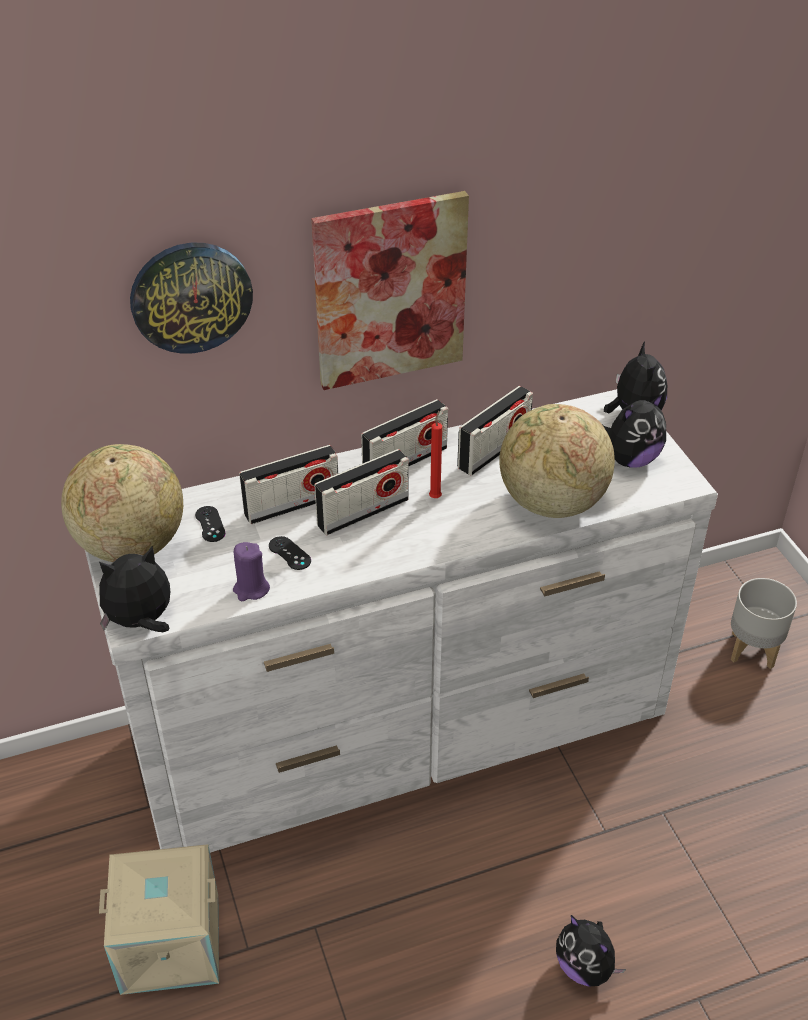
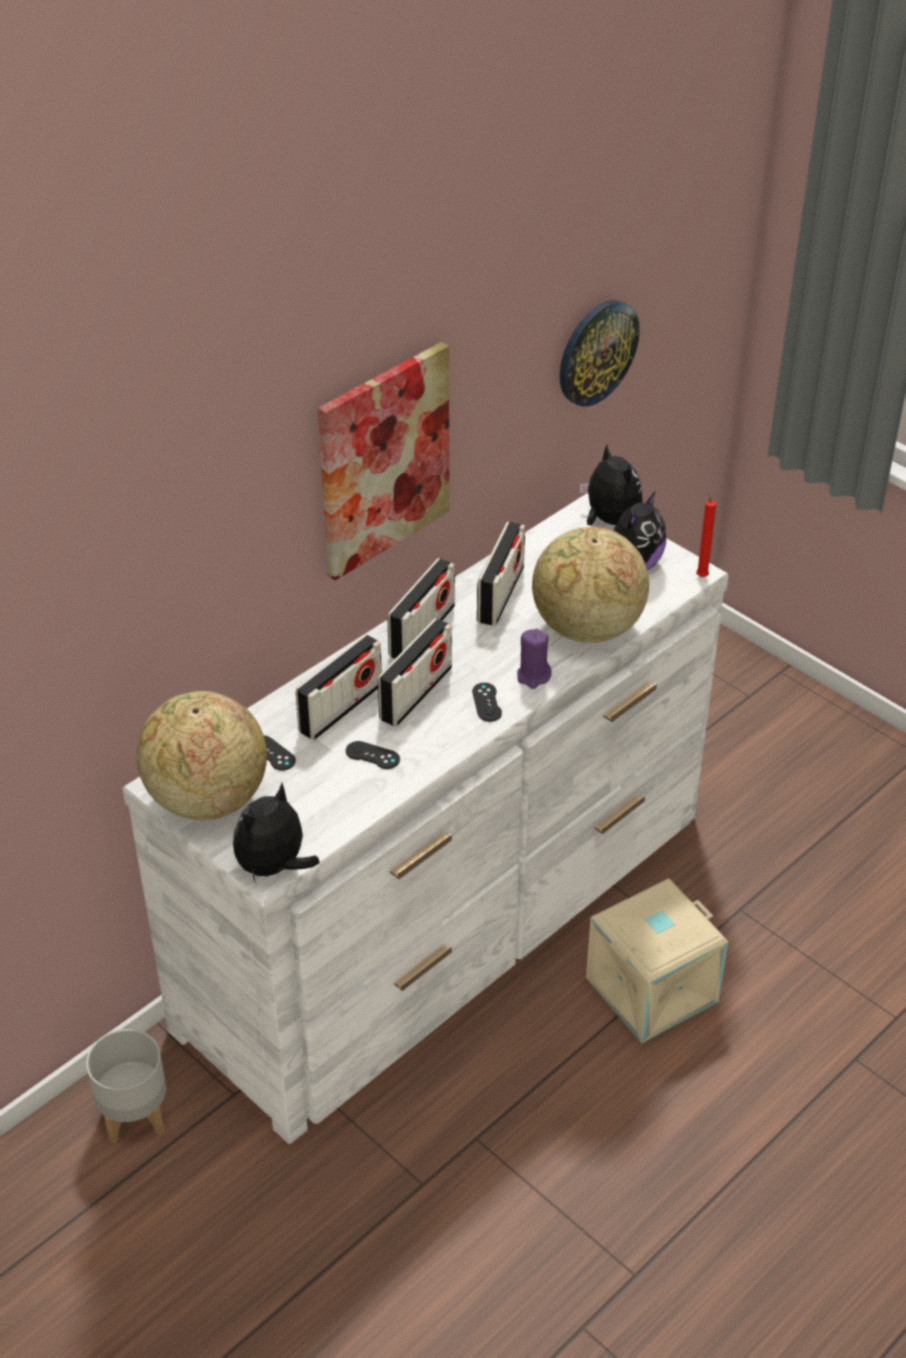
camera: 25 degrees left, 0 degrees up
beige storage box [99,844,219,995] -> beige storage box moved to [586,878,728,1043]
wall clock [130,243,253,354] -> wall clock moved to [560,300,640,407]
purple candle [233,542,270,601] -> purple candle moved to [517,629,552,689]
red candle [429,411,442,498] -> red candle moved to [696,488,716,577]
plush toy [556,915,626,987] -> none
grey planter [731,578,797,669] -> grey planter moved to [86,1029,166,1144]
none -> black game controller [472,683,502,722]

